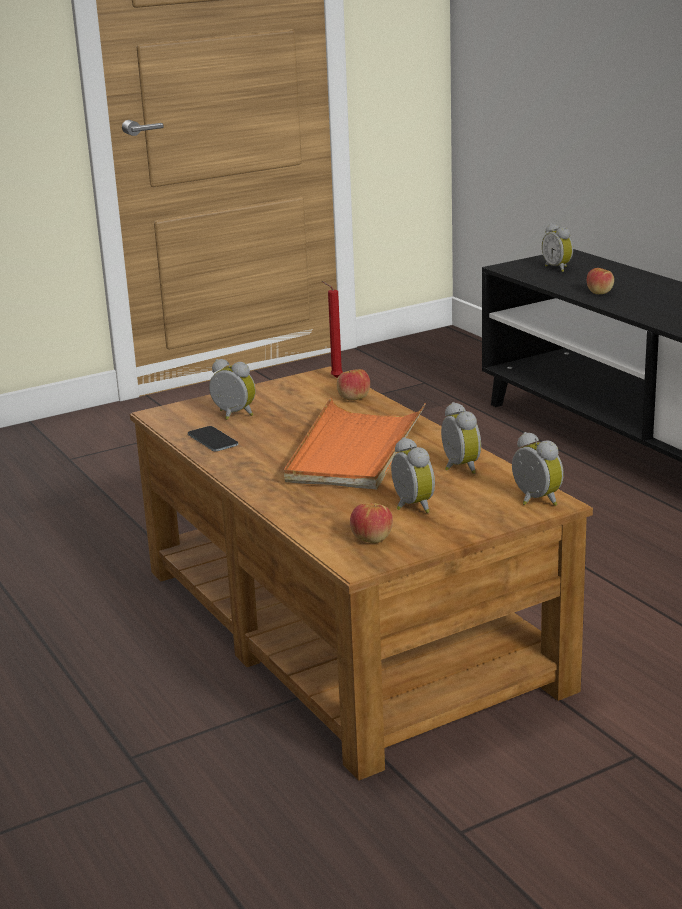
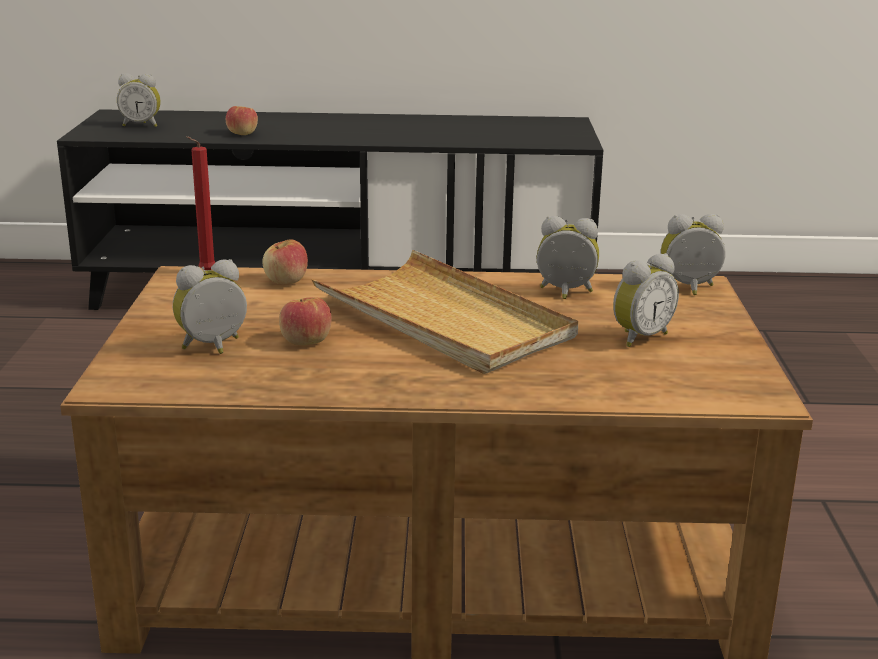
camera: 60 degrees left, 0 degrees up
phone [188,426,238,451] -> none
orange tray [284,398,426,490] -> beige tray [312,250,579,374]
apple [350,503,393,543] -> apple moved to [279,297,332,345]
alarm clock [391,437,435,513] -> alarm clock turned 135 degrees clockwise [613,253,679,347]

